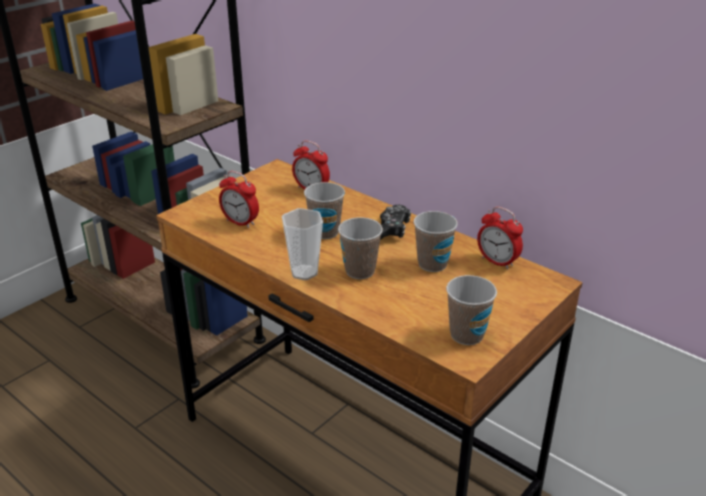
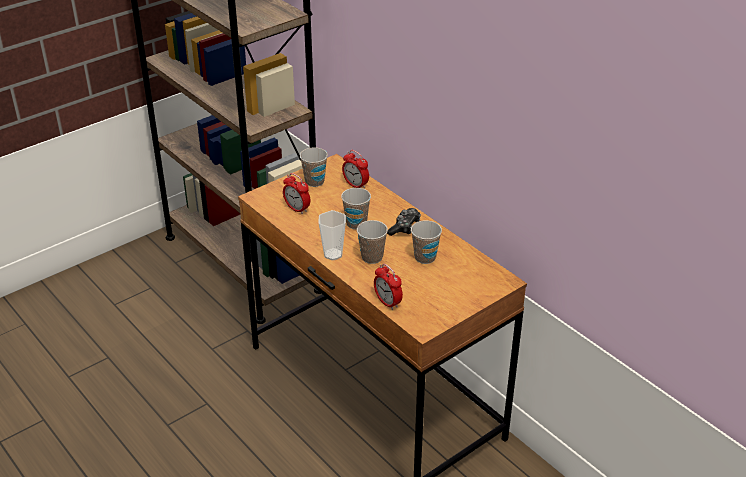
camera: 10 degrees right, 5 degrees up
cup [446,275,497,345] -> cup moved to [300,147,328,187]
alarm clock [477,207,523,270] -> alarm clock moved to [374,264,403,310]

